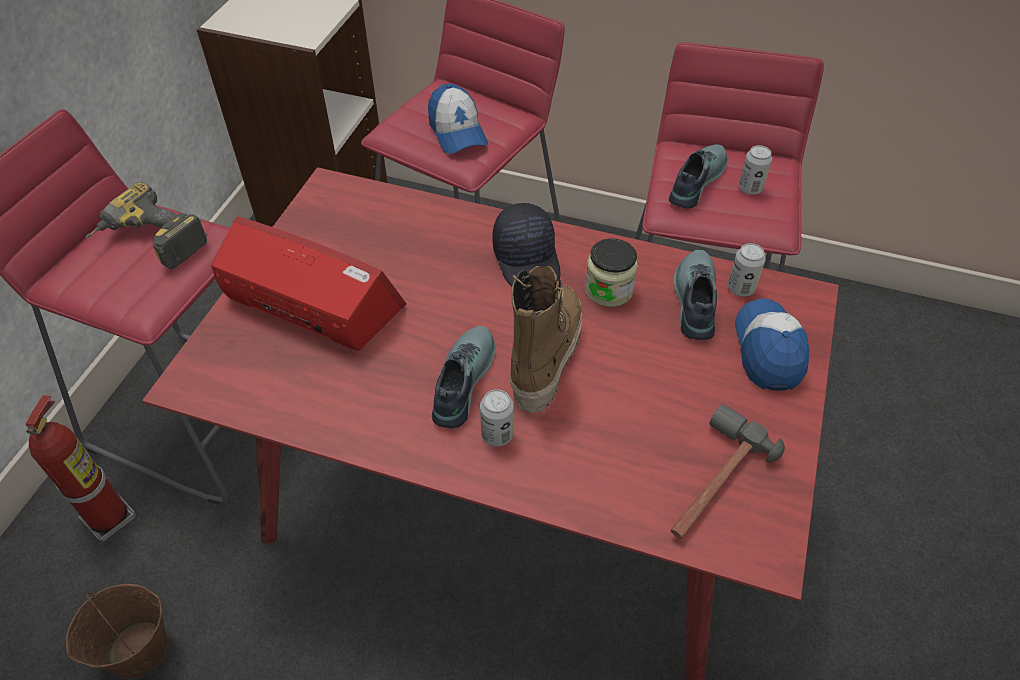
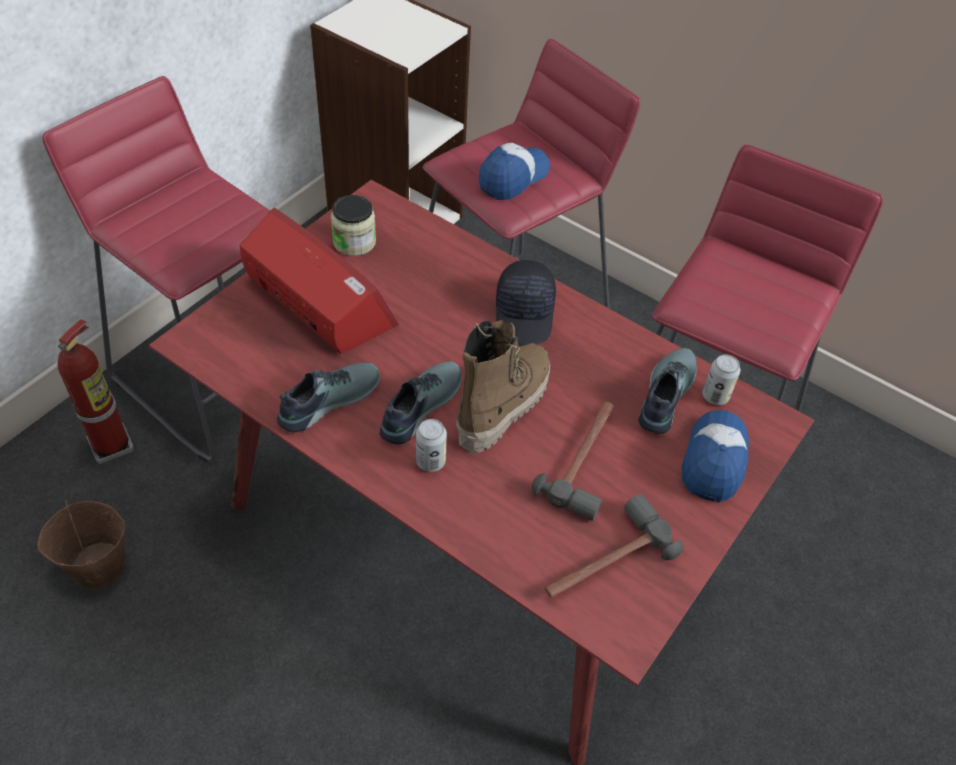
camera: 15 degrees right, 0 degrees up
power drill [86,183,207,269] -> none
cap [428,83,488,154] -> cap turned 135 degrees counterclockwise [479,143,550,200]
jar [585,238,638,307] -> jar moved to [331,195,376,256]
shoe [669,144,727,209] -> shoe moved to [277,363,380,433]
can [739,145,772,195] -> none
none -> hammer [532,402,614,521]

